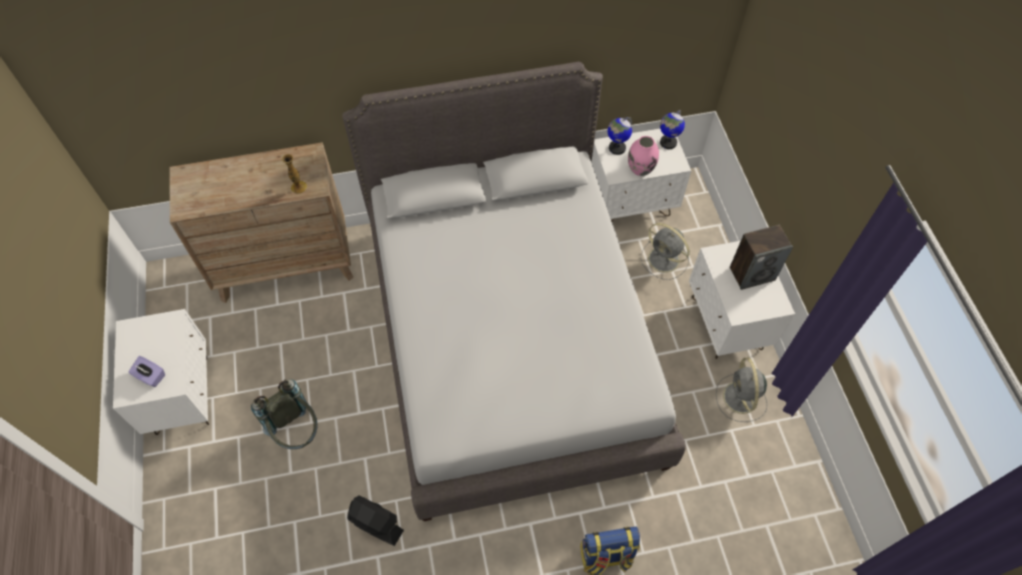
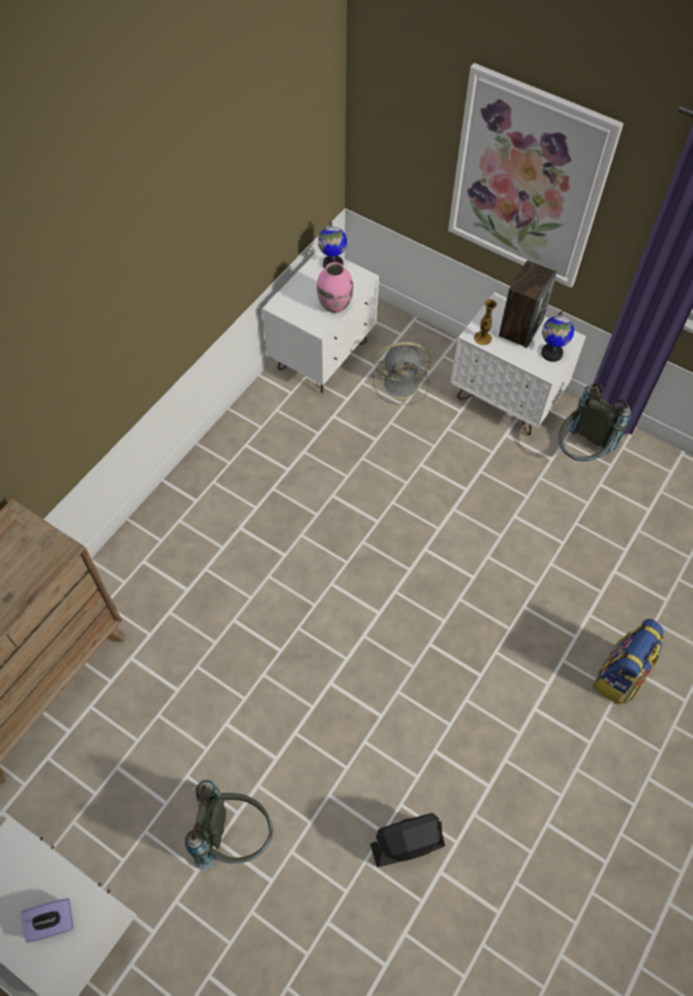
camera: 45 degrees left, 0 degrees up
vase [282,154,307,194] -> vase moved to [474,299,497,345]
grey bed [342,62,686,521] -> none
globe [607,117,632,155] -> globe moved to [541,311,574,362]
grey fan [716,358,767,422] -> grey backpack [558,383,632,461]
none -> picture [448,63,624,288]

